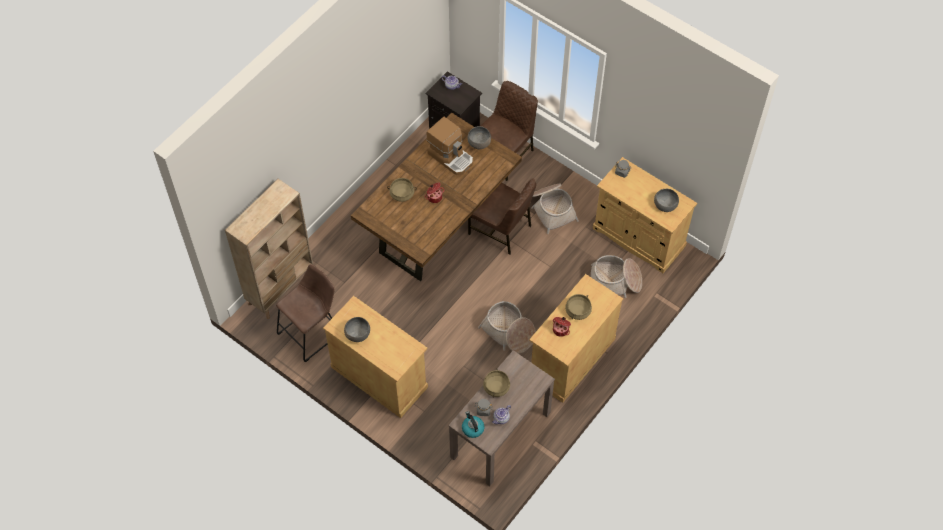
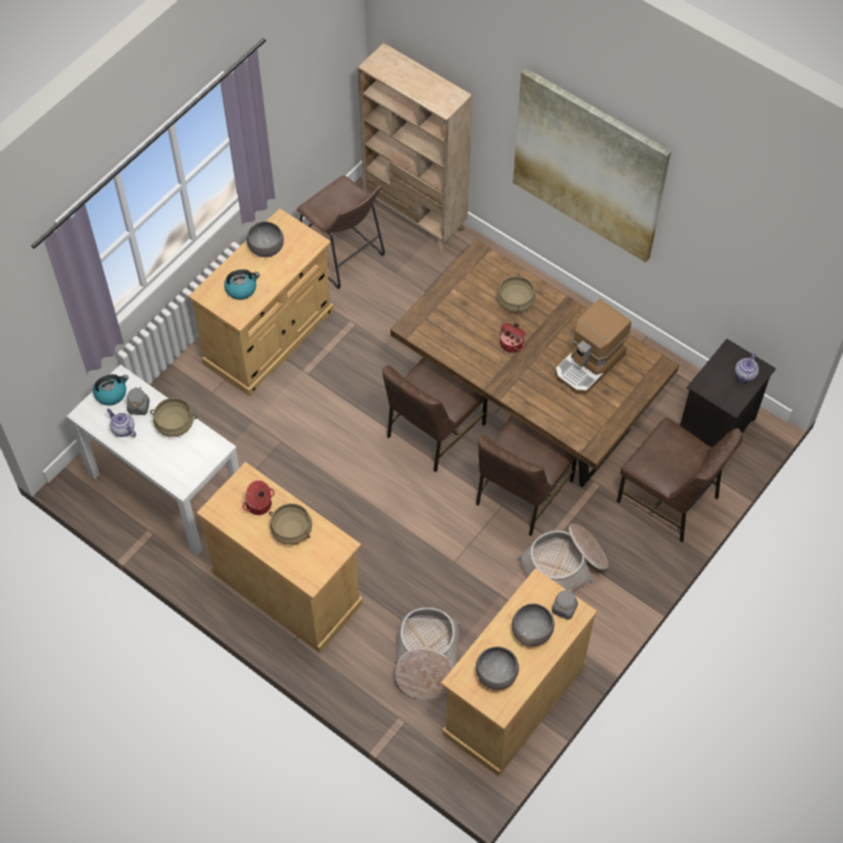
camera: 90 degrees right, 0 degrees up
brown console table [449,350,555,486] -> white console table [67,364,239,555]
grey bowl [467,126,491,149] -> grey bowl moved to [512,604,554,646]
basket [478,301,536,353] -> none
none -> kettle [224,269,260,300]
none -> brown chair [383,357,488,472]
none -> picture [513,68,671,263]

